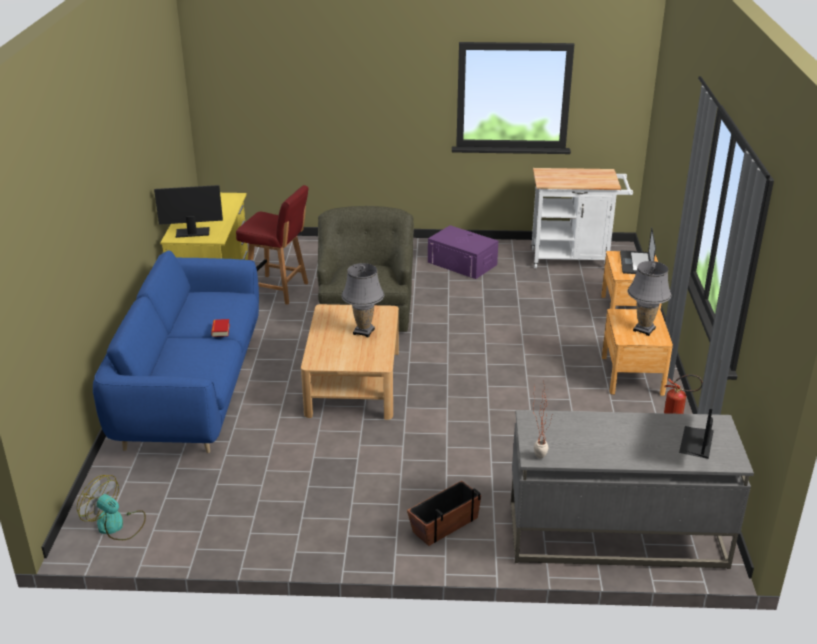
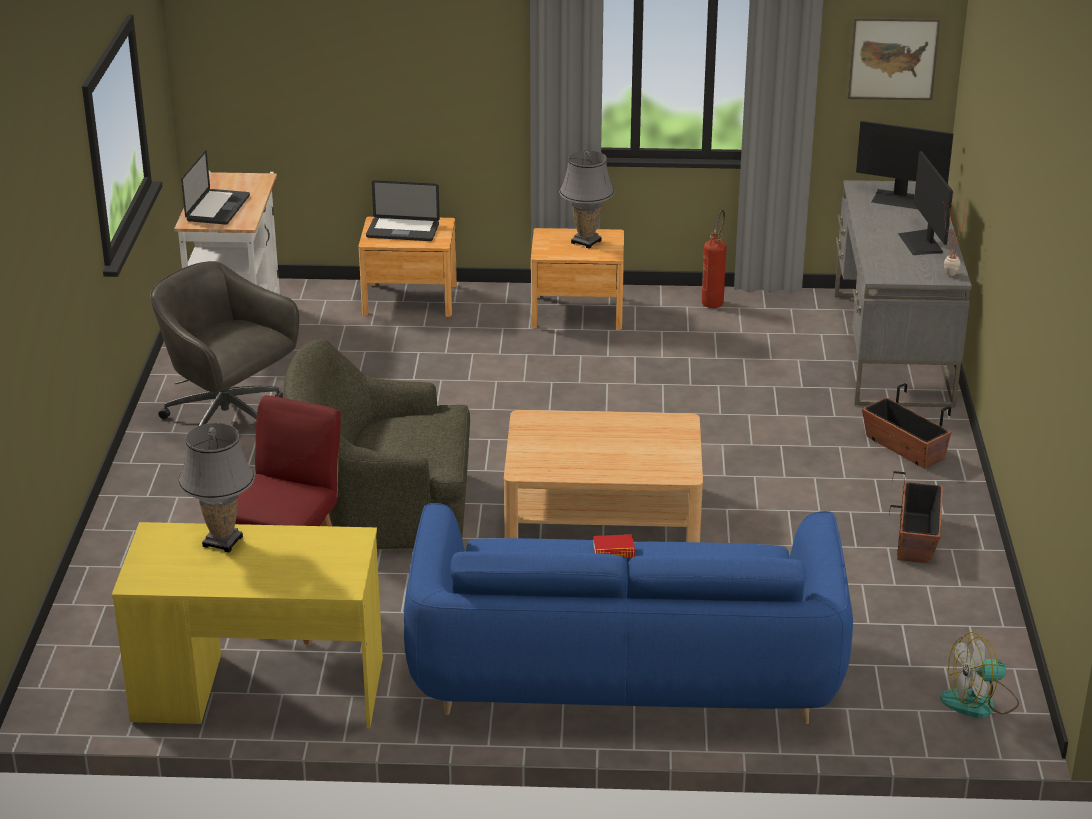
camera: 90 degrees left, 0 degrees up
fan [77,475,146,540] -> fan turned 45 degrees clockwise [940,632,1019,718]
monitor [154,185,223,238] -> monitor moved to [898,151,953,255]
grey table lamp [342,263,384,338] -> grey table lamp moved to [178,423,255,553]
purple storage box [428,225,498,279] -> grey office chair [150,261,299,426]
none -> laptop [181,150,250,225]
none -> picture [847,18,940,100]
none -> planter [889,471,943,563]

